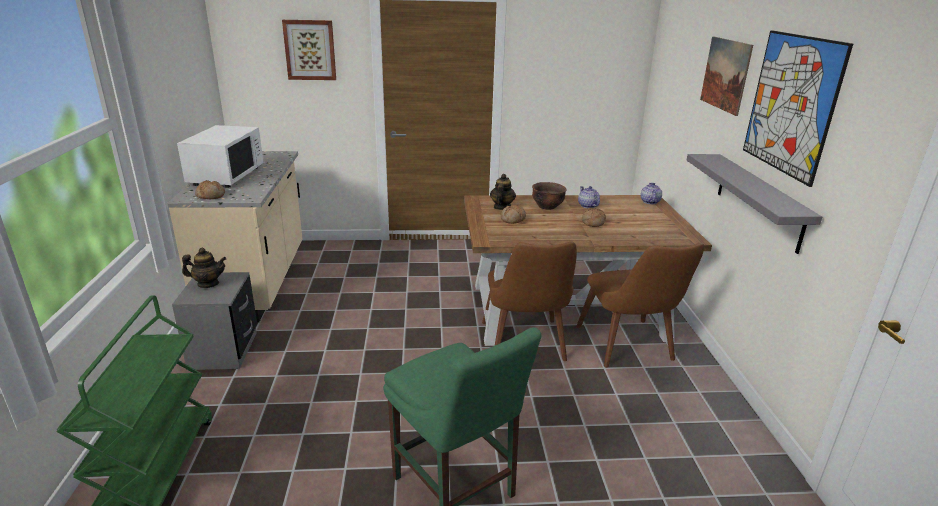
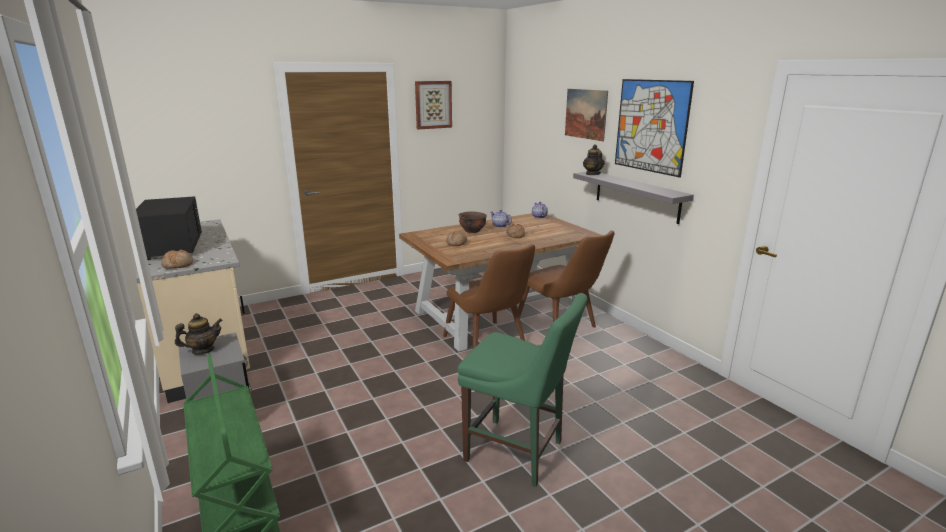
camera: 25 degrees left, 5 degrees down
white microwave [177,125,264,188] -> black microwave [136,196,202,260]
picture [282,20,336,80] -> picture moved to [415,81,452,130]
teapot [490,174,516,210] -> teapot moved to [583,144,605,175]

